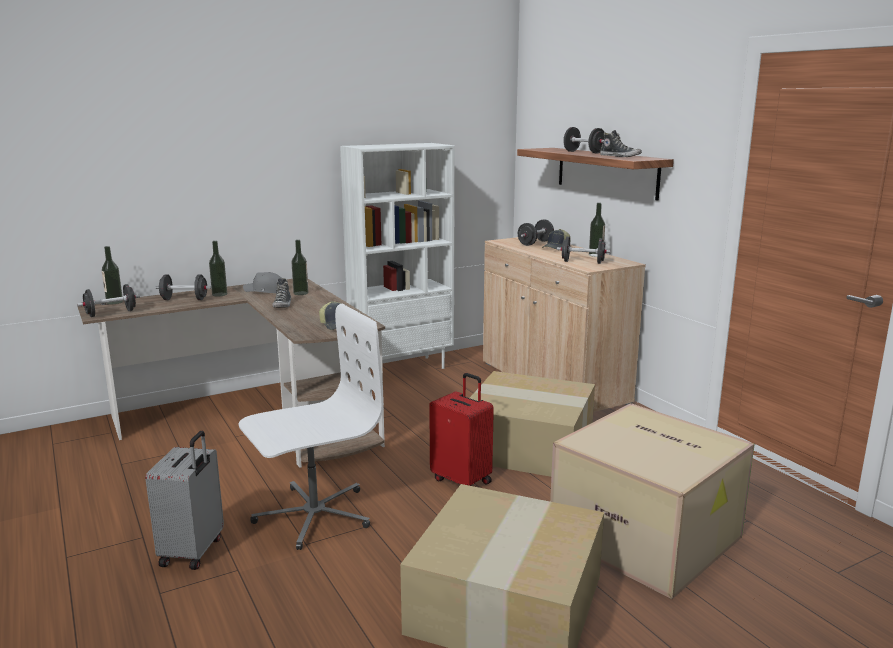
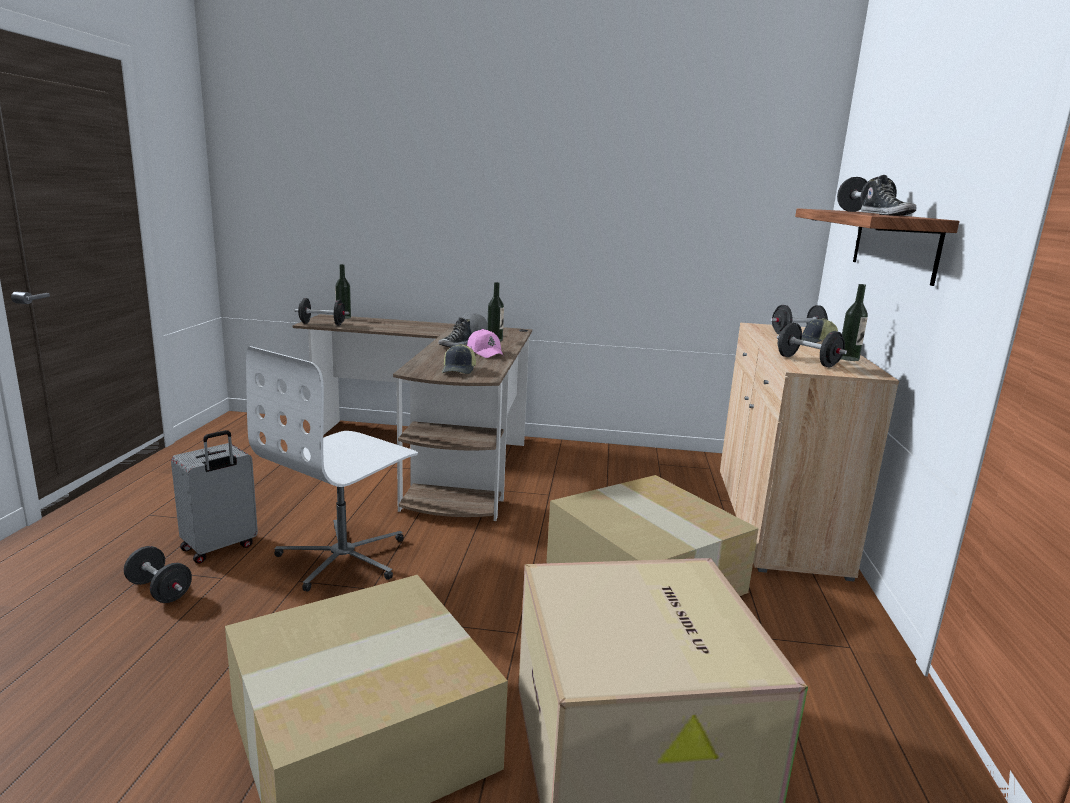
camera: 35 degrees right, 0 degrees up
black dumbbell [156,274,211,300] -> black dumbbell moved to [124,546,192,603]
bottle [209,241,227,297] -> none
white office chair [239,304,384,550] -> white office chair turned 120 degrees clockwise [246,346,418,591]
white bookcase [340,143,455,375] -> none
red suitcase [429,373,494,486] -> none
none -> pink cap [467,329,504,358]

